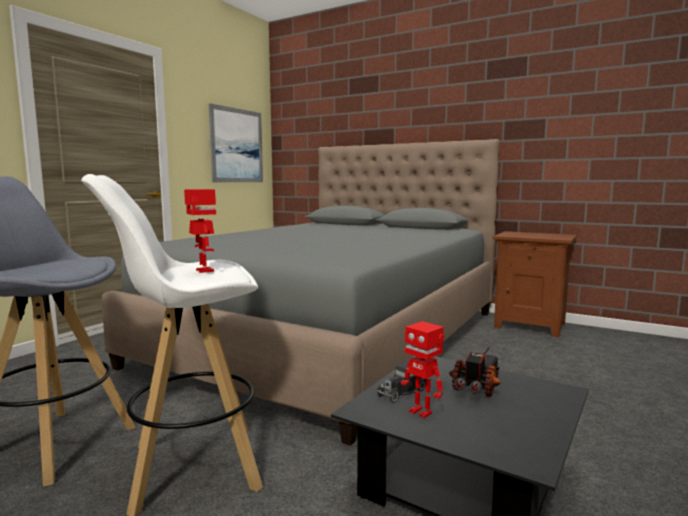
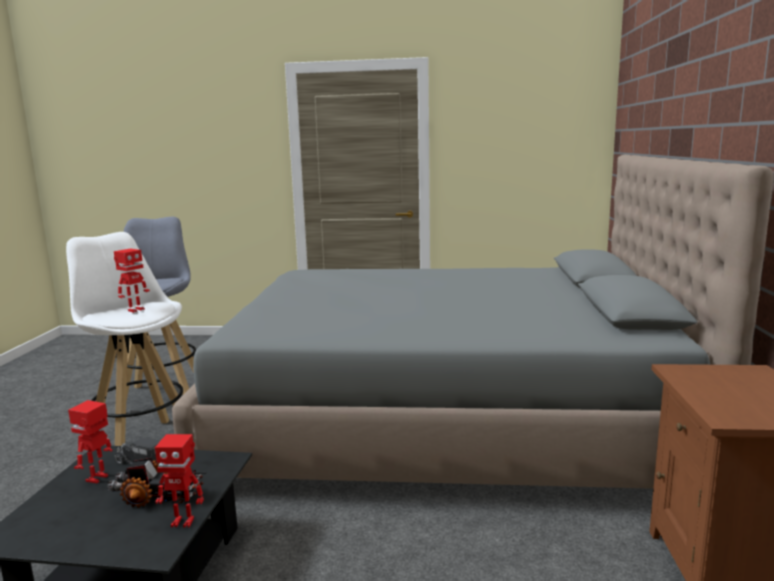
camera: 65 degrees right, 5 degrees up
picture [209,103,263,182] -> none
none -> toy robot [155,434,204,528]

